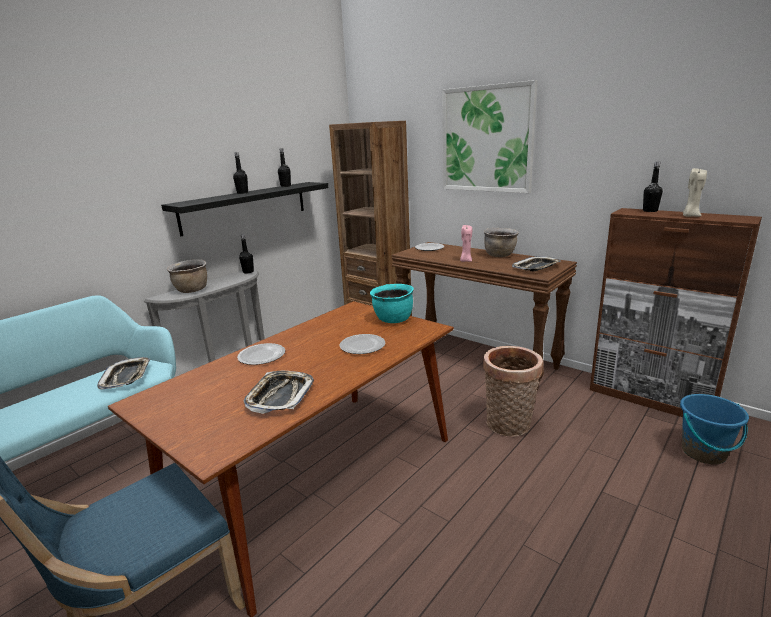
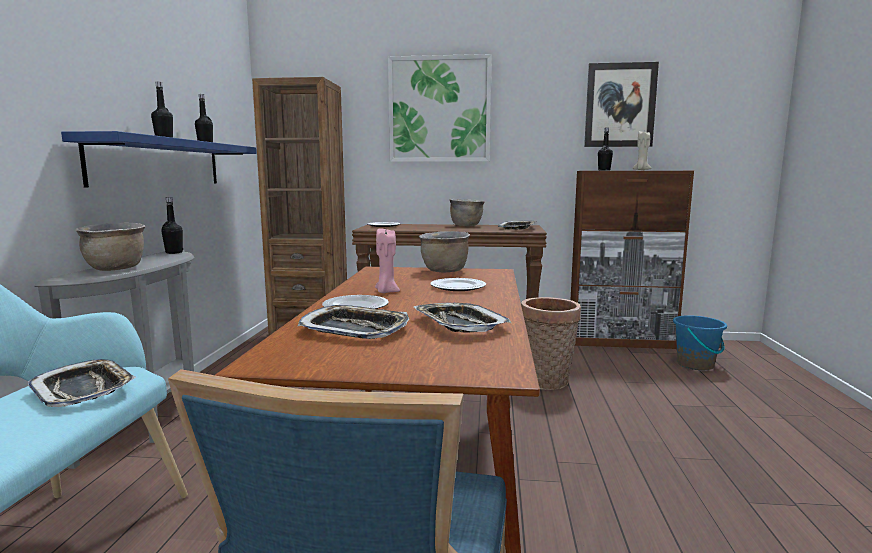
camera: 35 degrees left, 10 degrees down
black shelf [161,182,328,236] -> blue shelf [61,131,257,188]
turquoise cooking pot [370,284,414,323] -> brown cooking pot [419,231,470,272]
pink candle [460,225,472,262] -> pink candle moved to [375,228,400,293]
none -> tray [297,305,409,339]
none -> picture [584,62,659,147]

